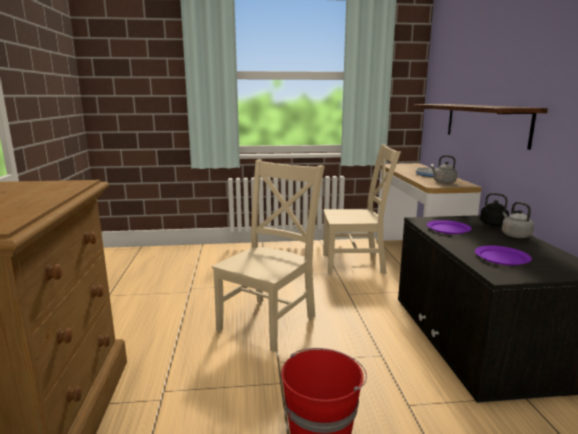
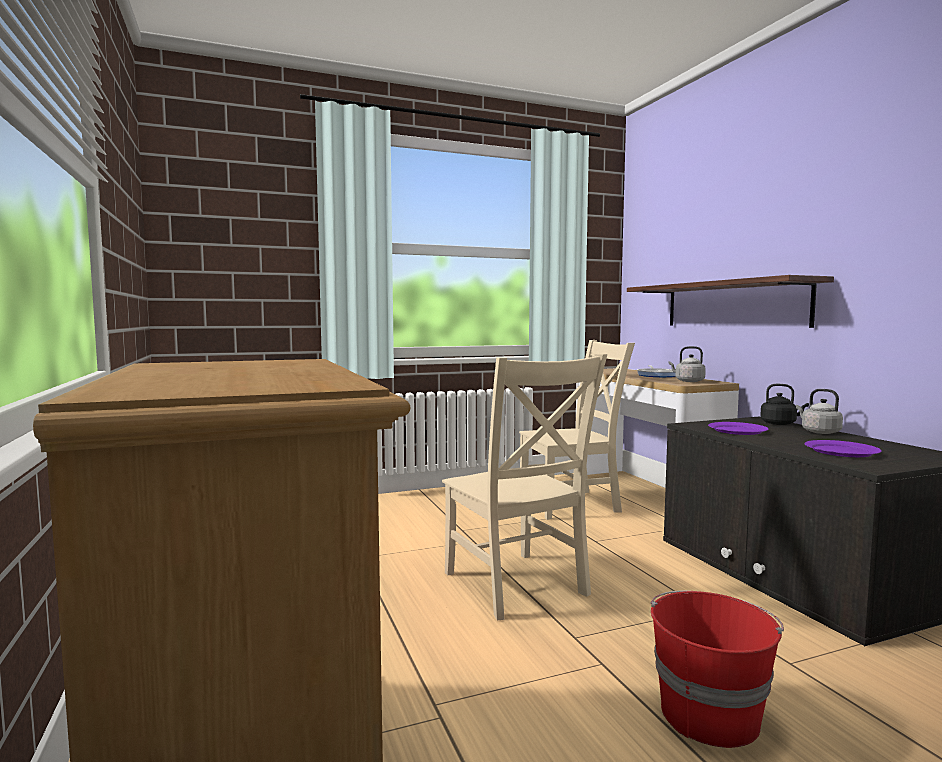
camera: 15 degrees left, 10 degrees down
beige chair [211,159,325,352] -> beige chair turned 135 degrees clockwise [442,354,607,620]

